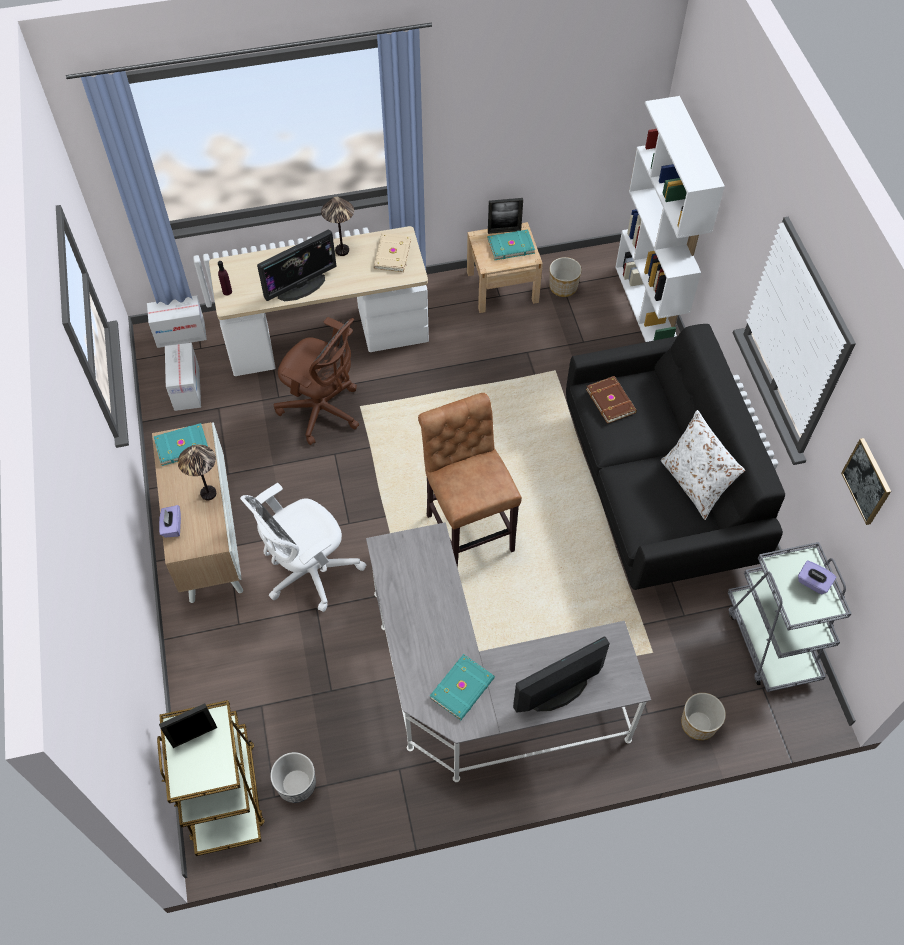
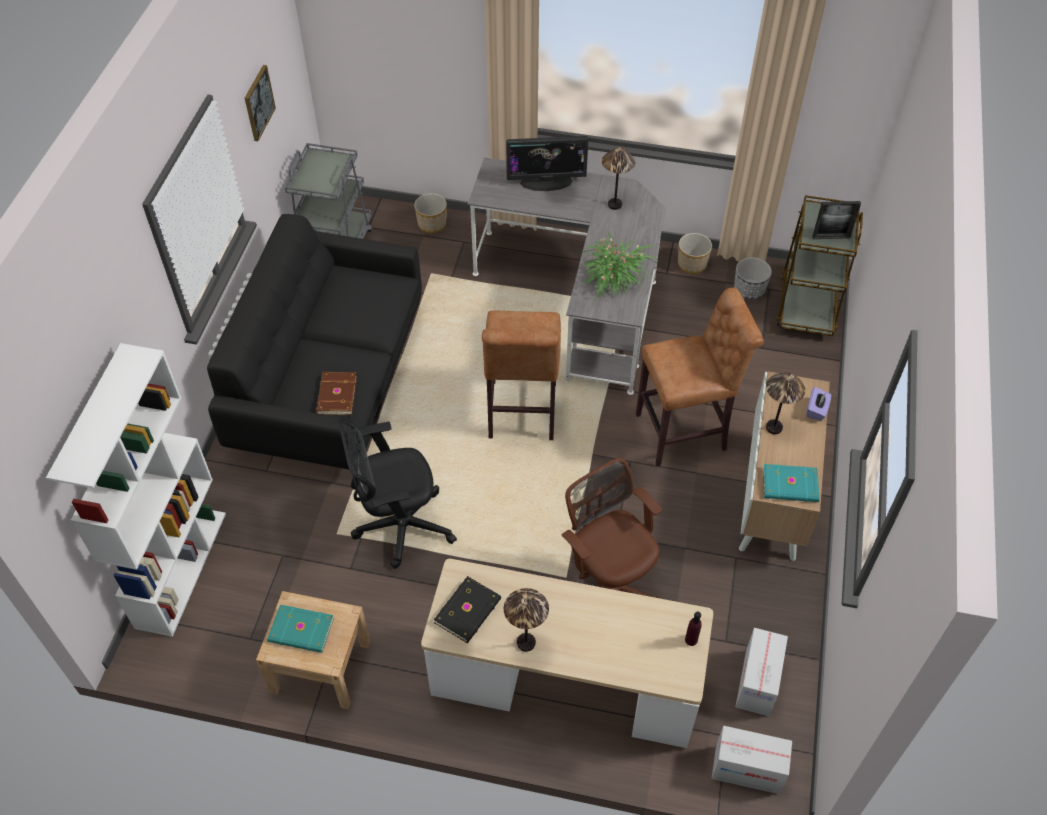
camera: 155 degrees left, 5 degrees down
white office chair [240,483,366,612] -> brown stool [636,288,764,466]
monitor [257,230,337,301] -> none
beige book [373,233,411,272] -> black book [434,576,501,643]
turquoise book [430,654,495,720] -> table lamp [602,147,635,210]
picture frame [488,198,523,234] -> none
planter [549,257,582,297] -> planter moved to [678,233,712,274]
white pillow [661,410,745,520] -> none
purple tissue box [798,560,836,595] -> none
none -> black office chair [338,418,457,569]
none -> potted plant [577,232,658,300]

